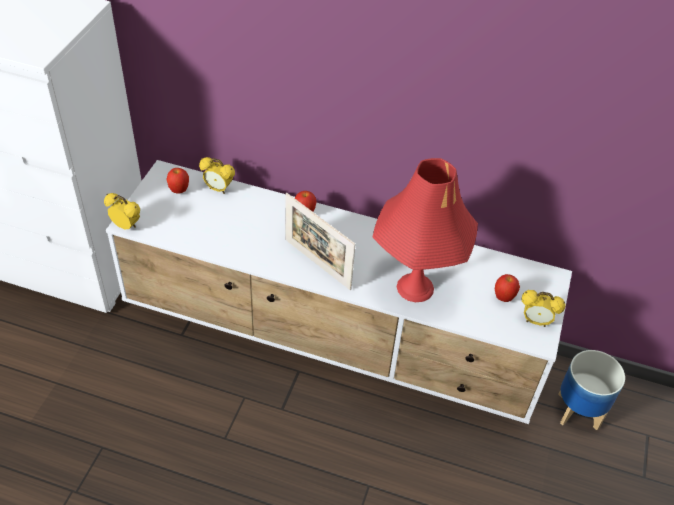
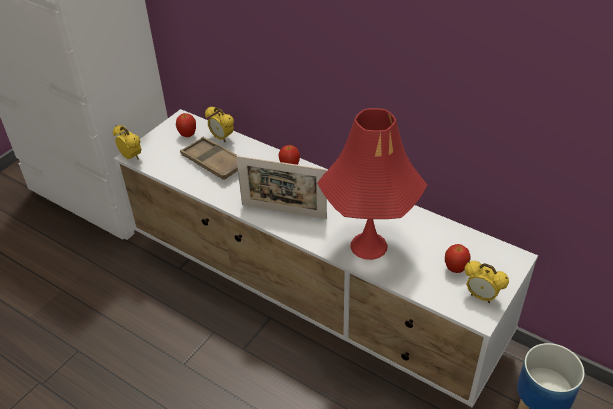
camera: 20 degrees right, 5 degrees down
picture frame [285,192,356,290] -> picture frame turned 45 degrees counterclockwise [236,156,327,219]
none -> brown tray [180,137,238,180]

